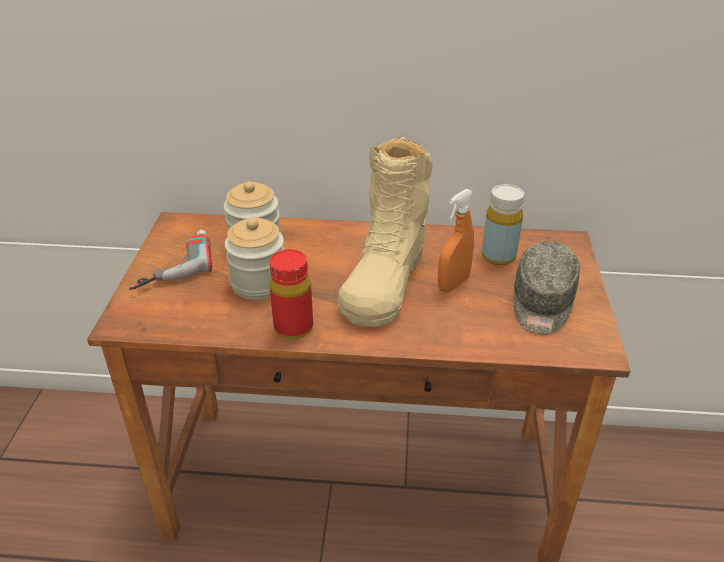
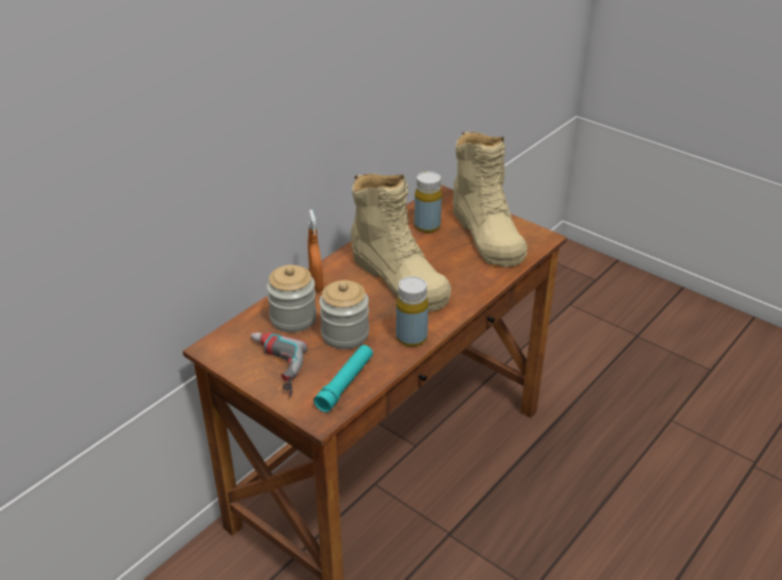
camera: 55 degrees left, 0 degrees up
red bottle [269,249,313,340] -> yellow bottle [396,276,428,347]
orange spray bottle [438,189,474,292] -> orange spray bottle moved to [308,210,323,292]
grey cap [513,241,580,334] -> beige boot [453,131,527,267]
none -> turquoise flashlight [314,345,373,412]

